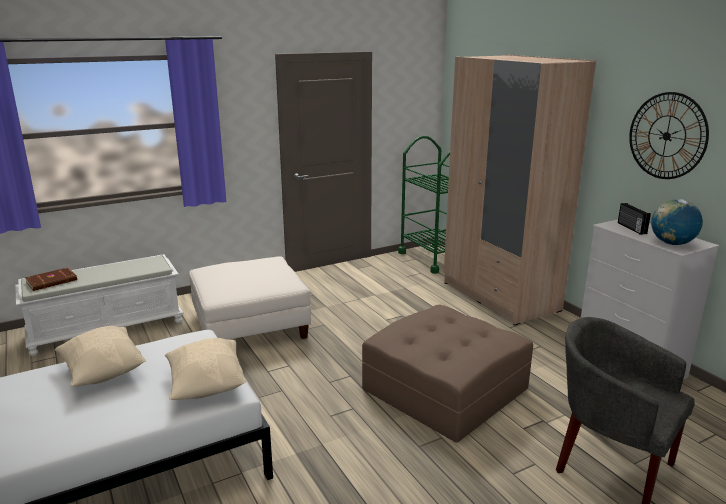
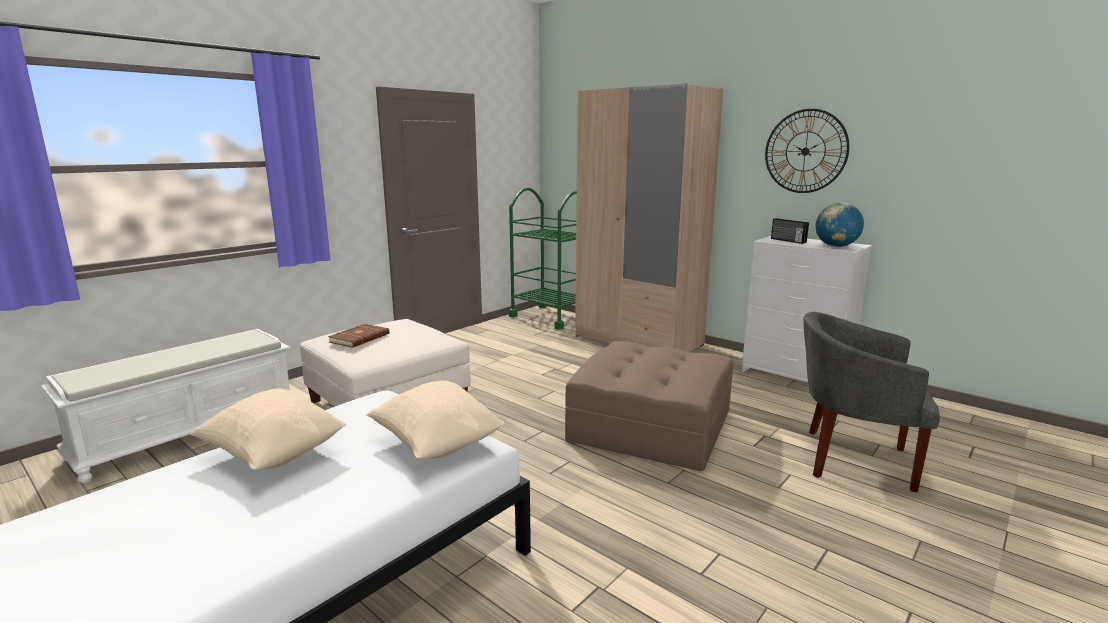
camera: 20 degrees left, 5 degrees down
brown book [25,267,77,291] -> brown book moved to [328,324,390,348]

